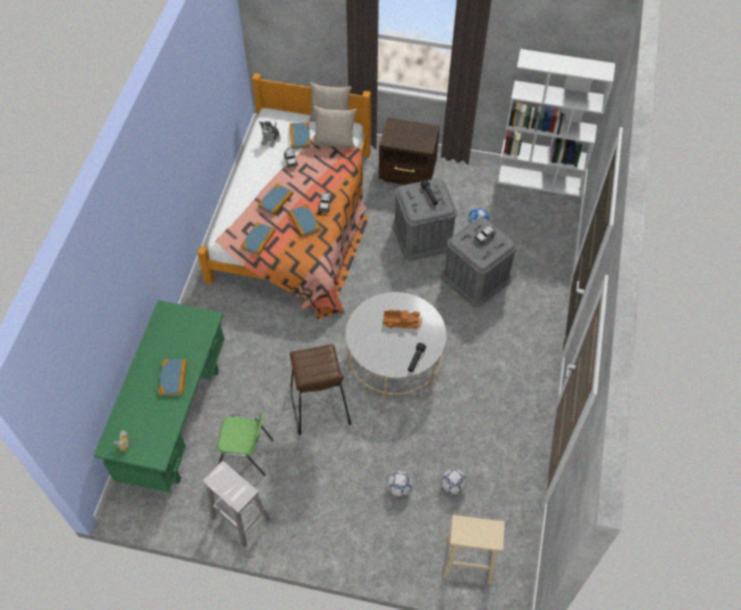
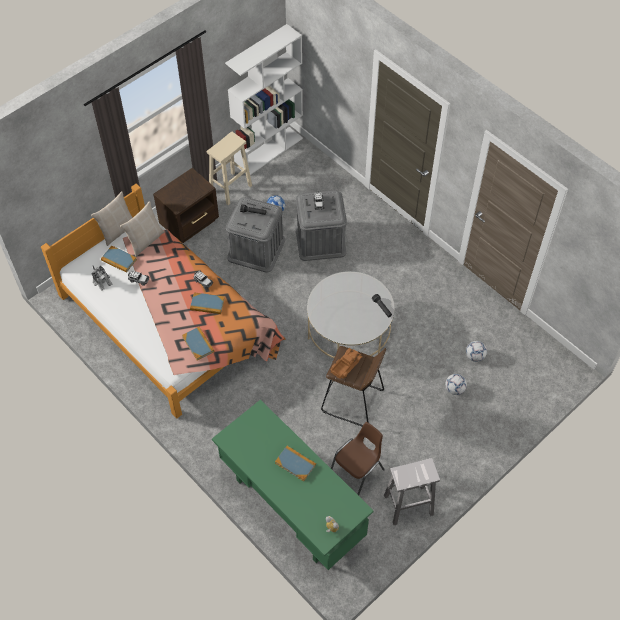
camera: 55 degrees left, 0 degrees up
green chair [217,413,273,476] -> brown chair [331,422,385,496]
book [258,184,293,215] -> none
toy truck [383,310,422,329] -> toy truck moved to [330,348,362,379]
beige stool [443,515,505,584] -> beige stool moved to [207,132,252,205]

